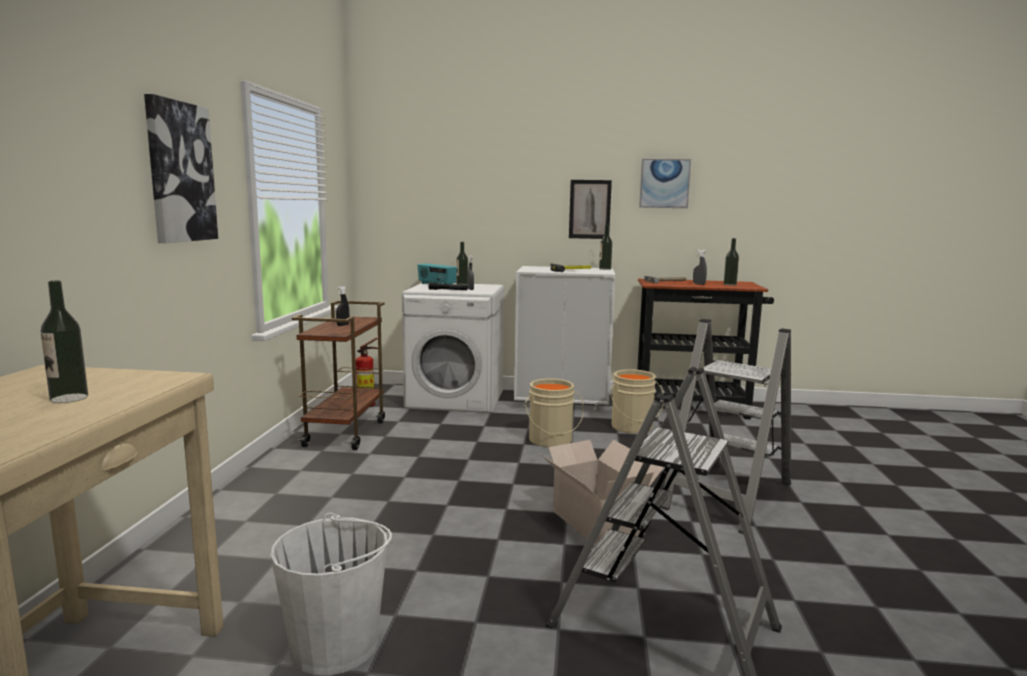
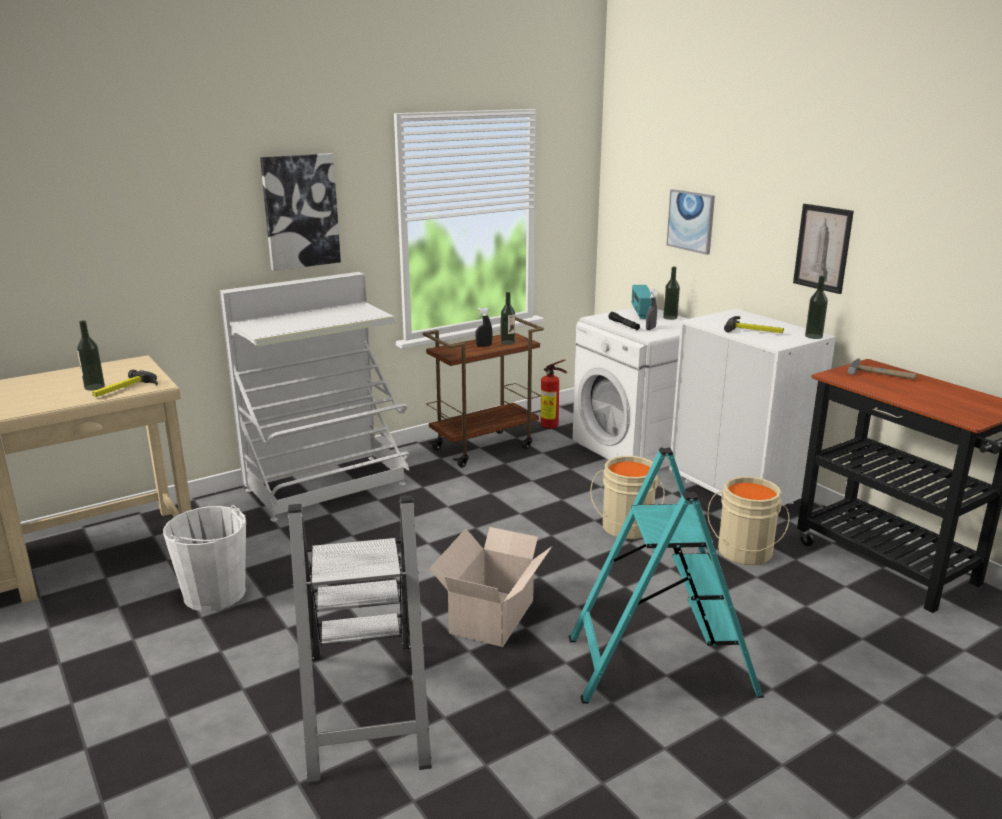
camera: 50 degrees right, 10 degrees up
picture [639,159,691,208] -> picture moved to [666,189,715,255]
grey step ladder [660,319,791,534] -> turquoise step ladder [569,447,764,704]
grey spray bottle [693,249,707,285] -> none
bottle [724,238,739,286] -> bottle moved to [501,292,515,345]
none -> hammer [92,369,158,397]
none -> white shoe rack [219,272,409,522]

